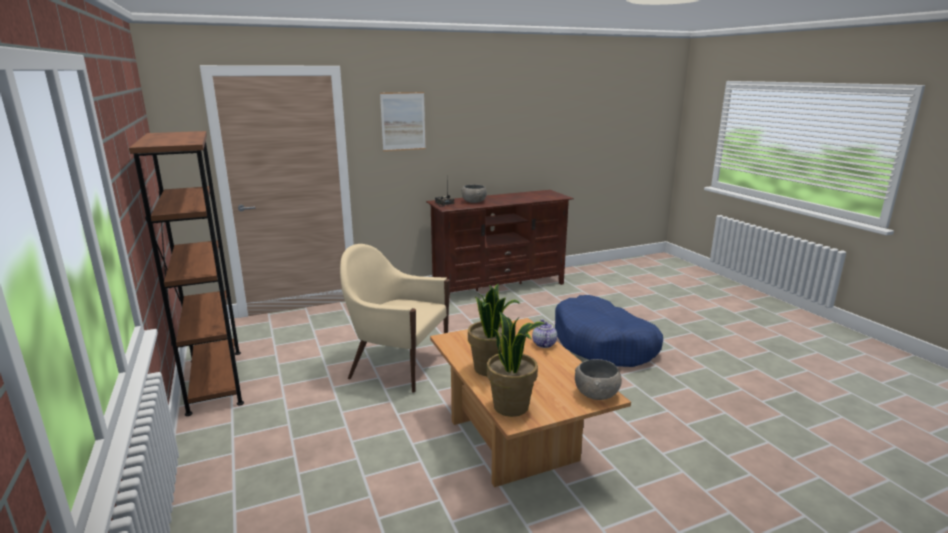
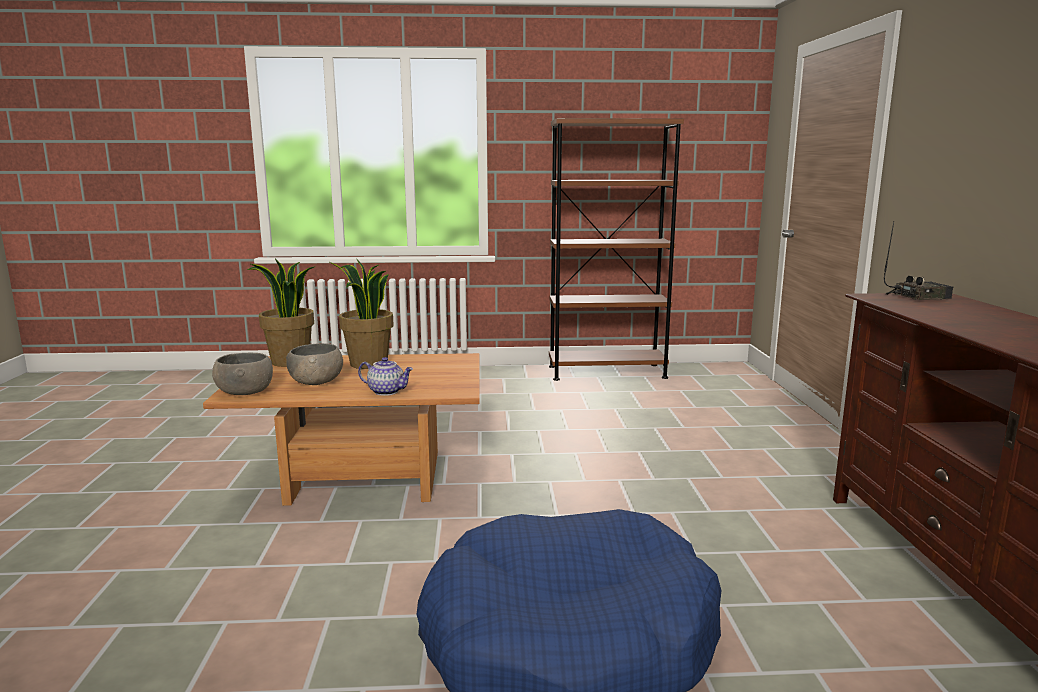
camera: 110 degrees right, 5 degrees down
beige armchair [340,244,450,393] -> none
picture [380,92,426,151] -> none
grey bowl [461,184,487,203] -> grey bowl moved to [286,343,343,385]

